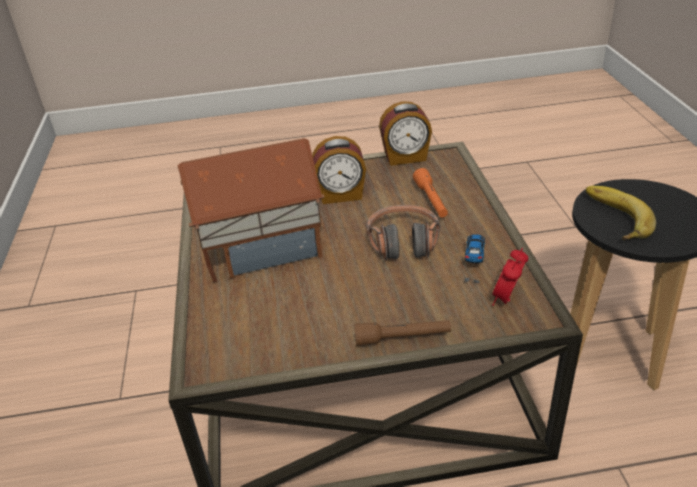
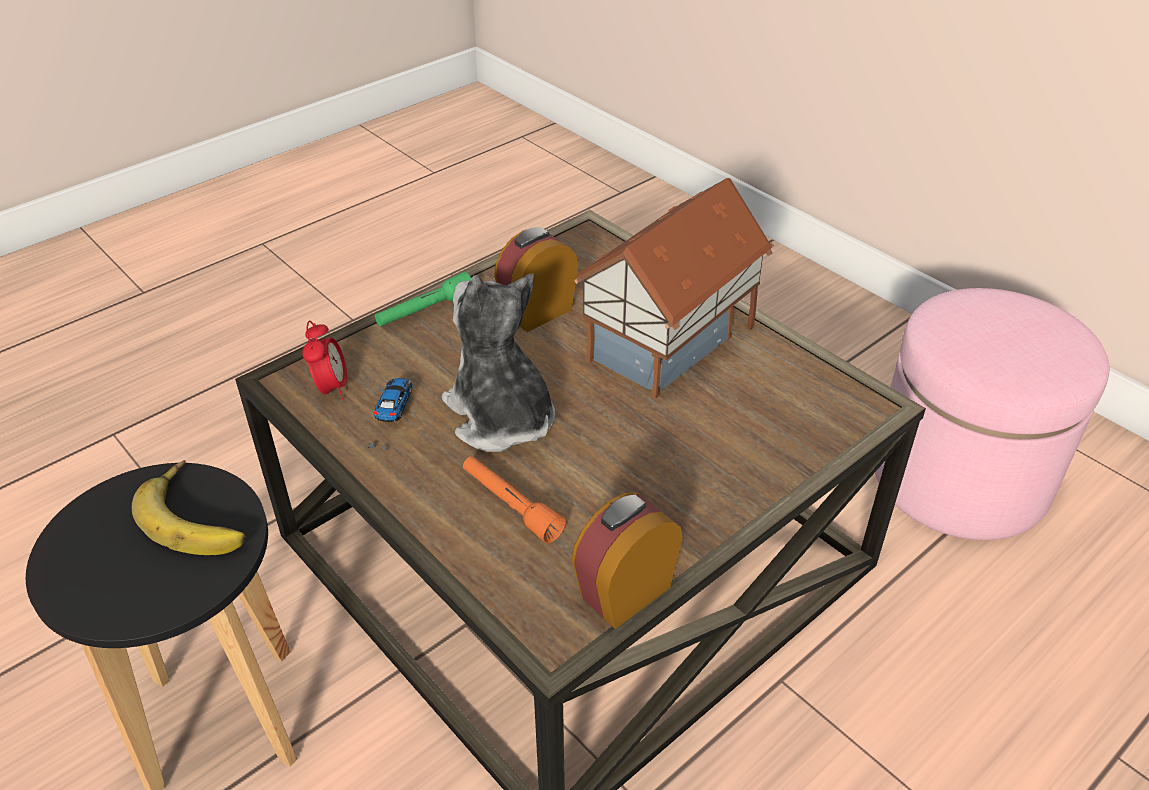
camera: 145 degrees right, 5 degrees up
alarm clock [312,136,366,204] -> alarm clock moved to [494,227,578,332]
brown flashlight [354,320,451,346] -> green flashlight [375,272,471,326]
headphones [366,205,440,261] -> plush toy [442,274,556,452]
toy car [464,234,485,283] -> toy car turned 150 degrees counterclockwise [368,378,413,450]
none -> pink ottoman [875,288,1109,540]

